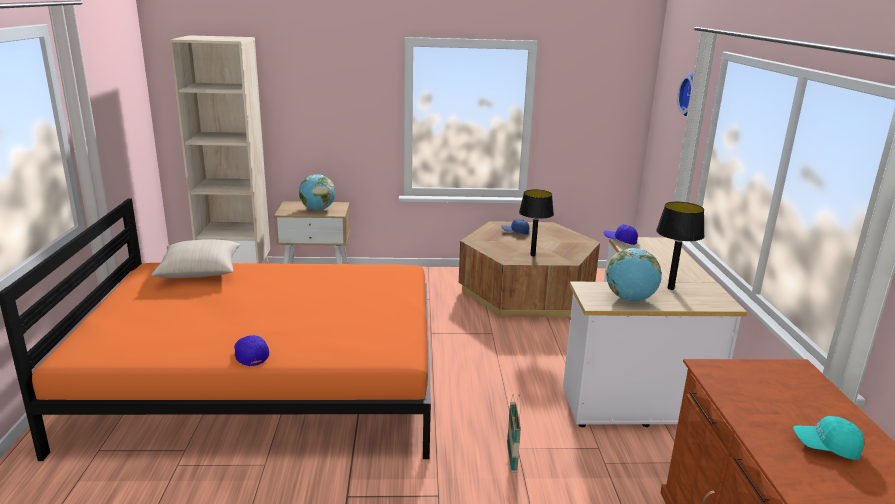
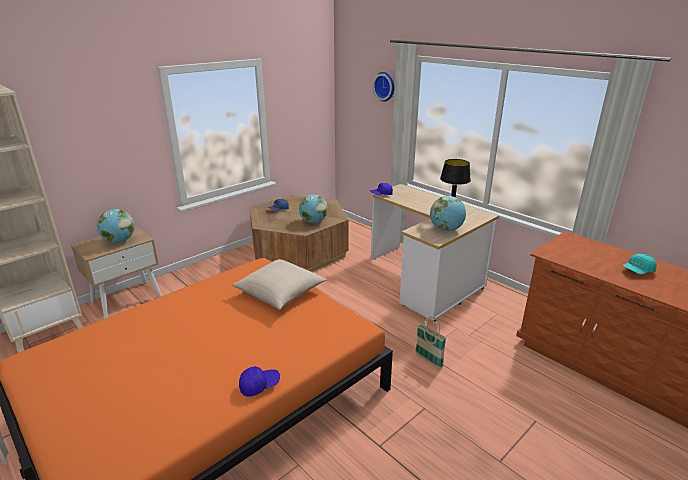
camera: 40 degrees left, 5 degrees up
beige pillow [151,239,240,278] -> beige pillow moved to [232,259,327,310]
blue cap [234,335,269,366] -> blue cap turned 135 degrees clockwise [239,366,280,397]
black table lamp [519,189,554,256] -> globe [299,194,328,223]

